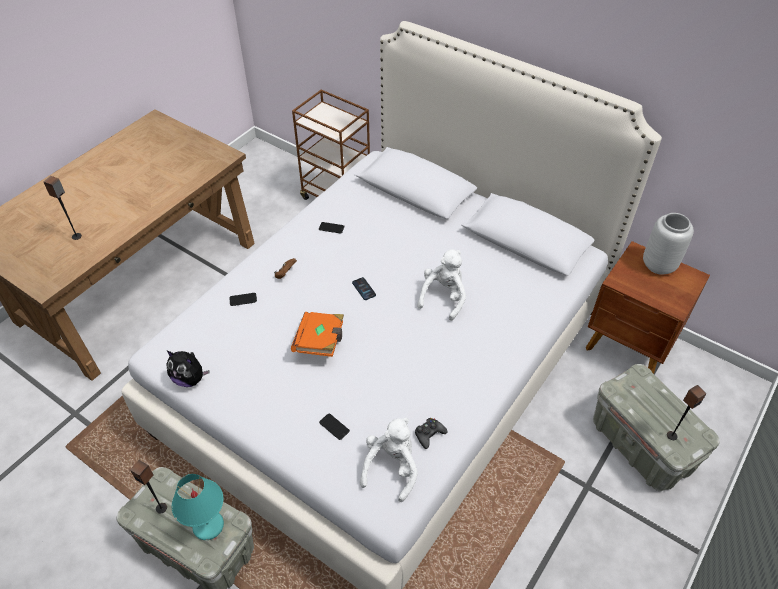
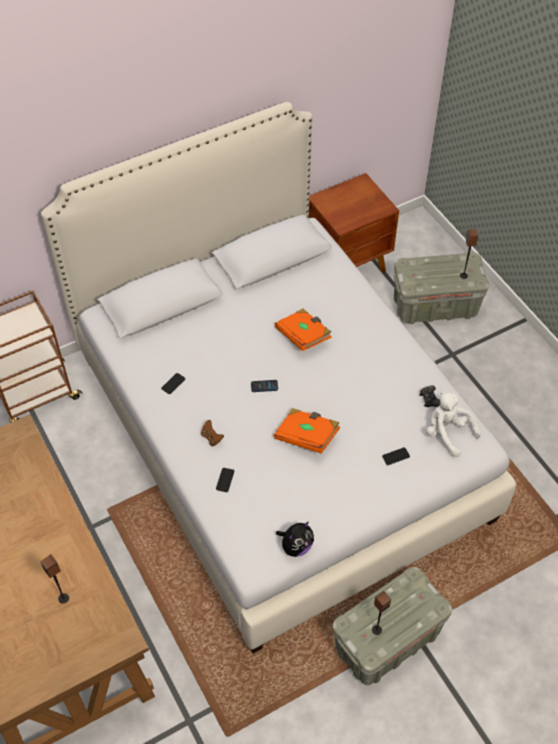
camera: 65 degrees left, 5 degrees up
turquoise table lamp [172,474,224,540] -> none
white plush toy [417,249,466,321] -> orange book [275,308,332,351]
grey vase [643,213,694,275] -> none

